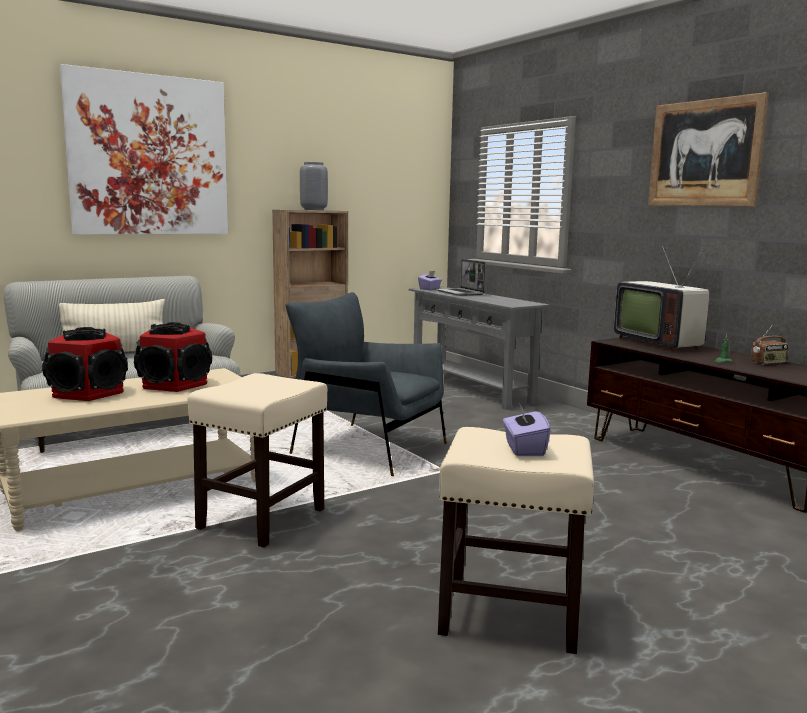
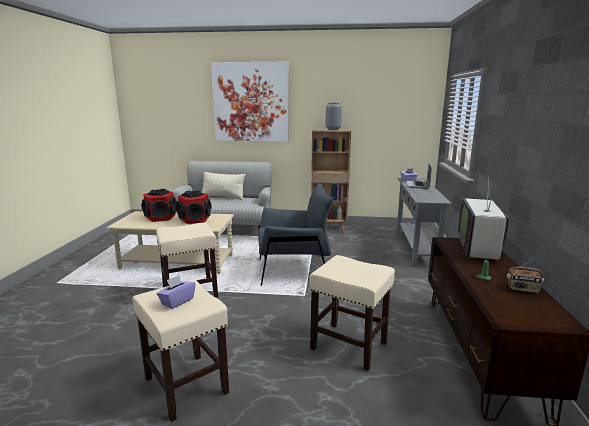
camera: 40 degrees right, 5 degrees up
grey armchair [285,292,447,476] -> grey armchair turned 105 degrees clockwise [258,183,333,286]
picture [648,92,769,207] -> none
none -> beige stool [310,255,395,371]

